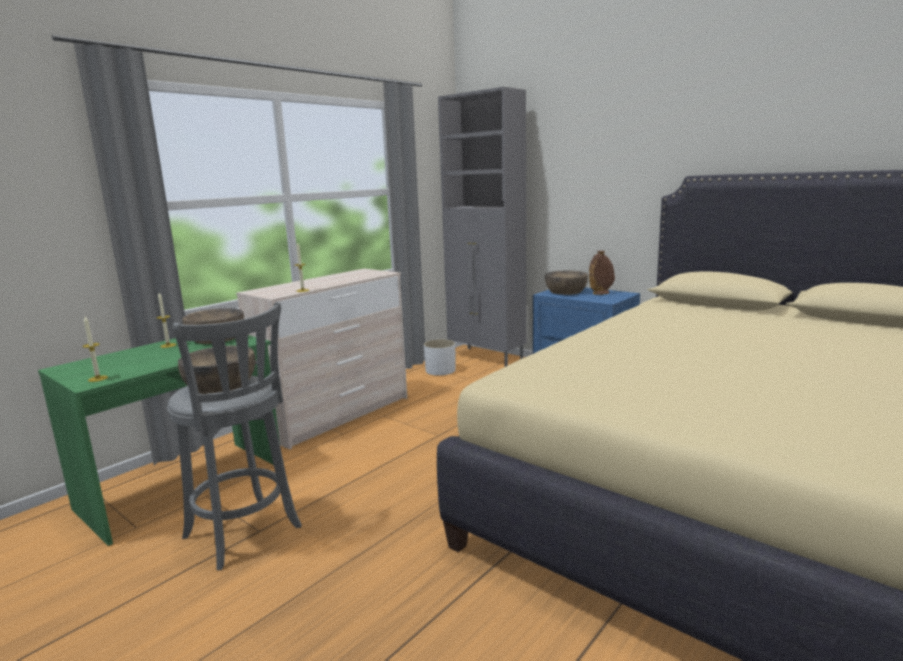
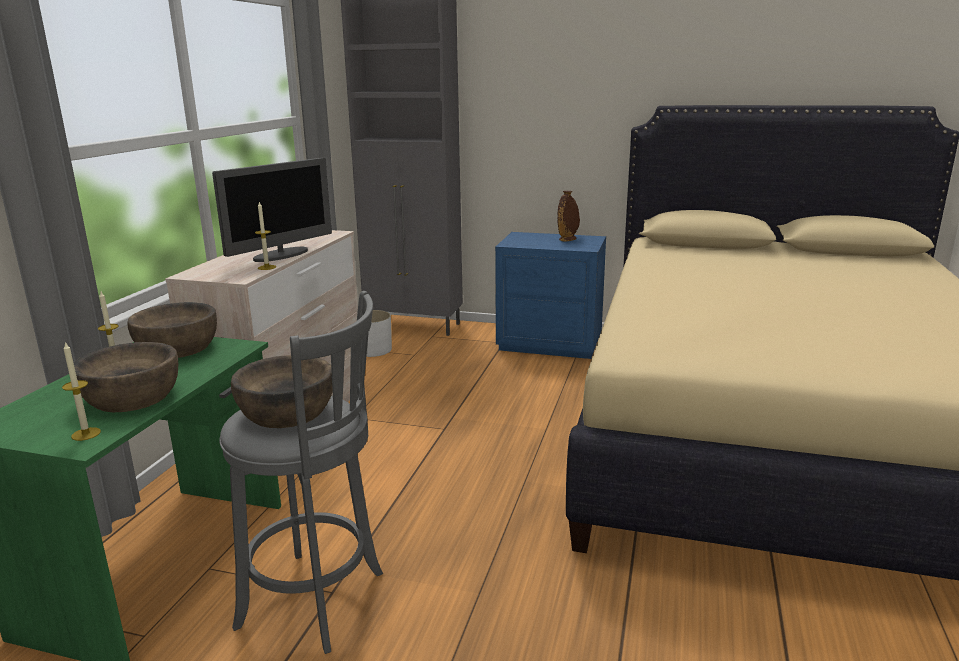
camera: 25 degrees left, 5 degrees up
brown bowl [545,271,588,295] -> brown bowl moved to [74,342,178,412]
none -> monitor [212,158,332,262]

